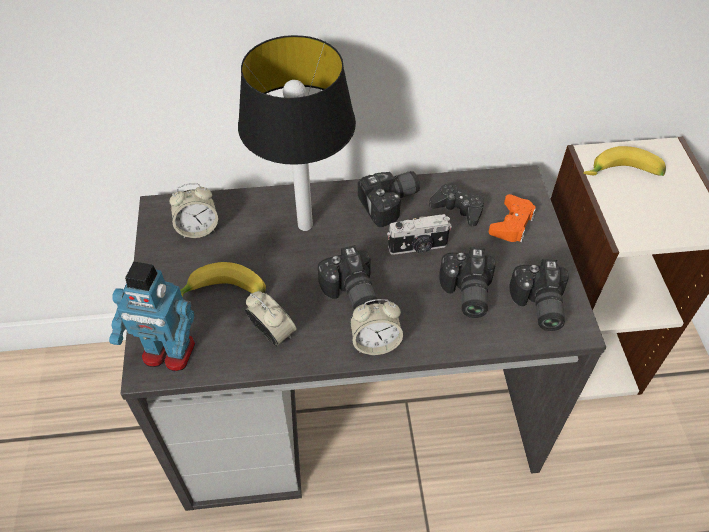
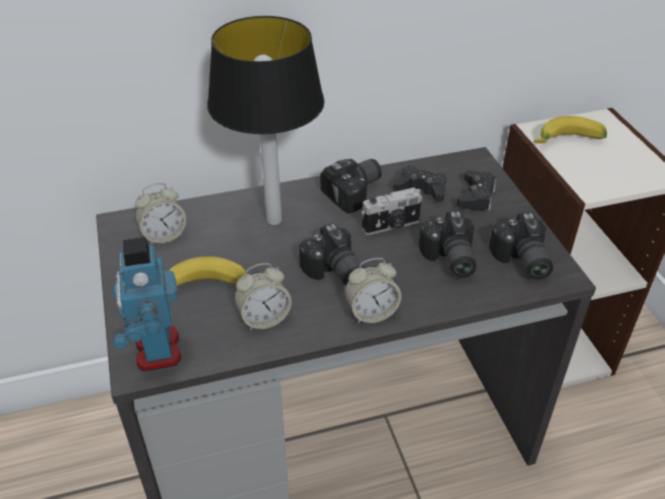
camera: 10 degrees left, 10 degrees down
toy robot [109,262,195,371] -> toy robot turned 75 degrees clockwise [112,237,181,371]
alarm clock [245,291,297,346] -> alarm clock turned 120 degrees clockwise [234,263,291,331]
orange game controller [489,194,536,242] -> black game controller [456,170,497,211]

